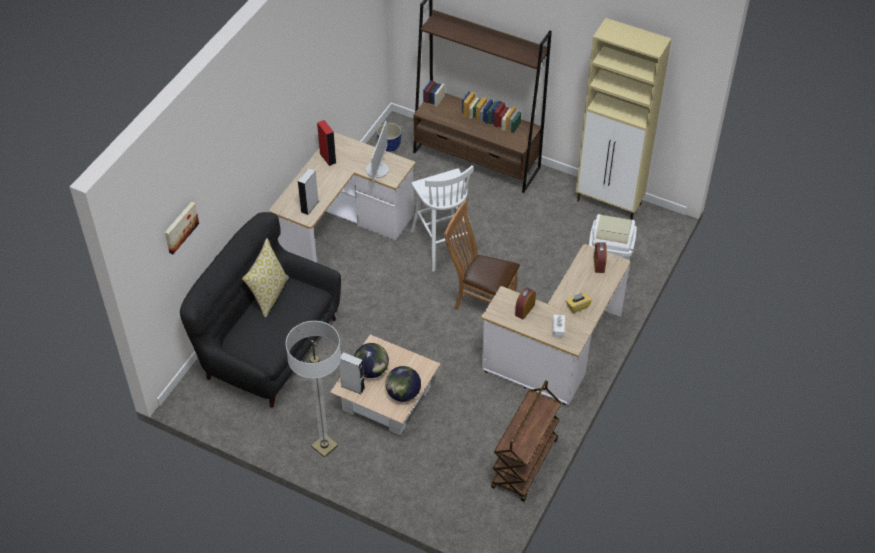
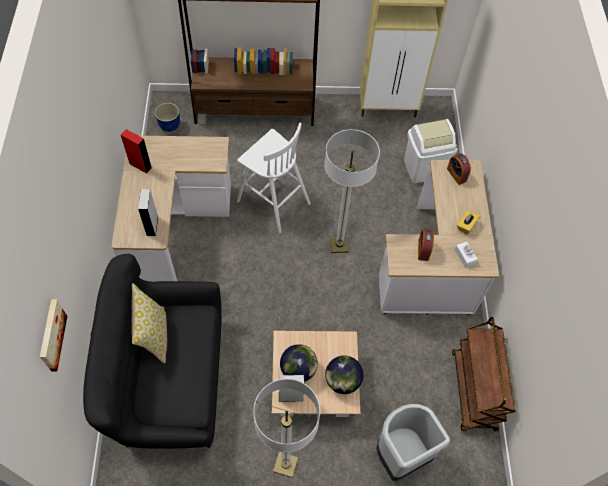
camera: 30 degrees left, 10 degrees up
monitor [366,121,389,183] -> none
brown chair [444,200,520,310] -> floor lamp [324,129,380,253]
none -> grey trash can [376,404,450,481]

